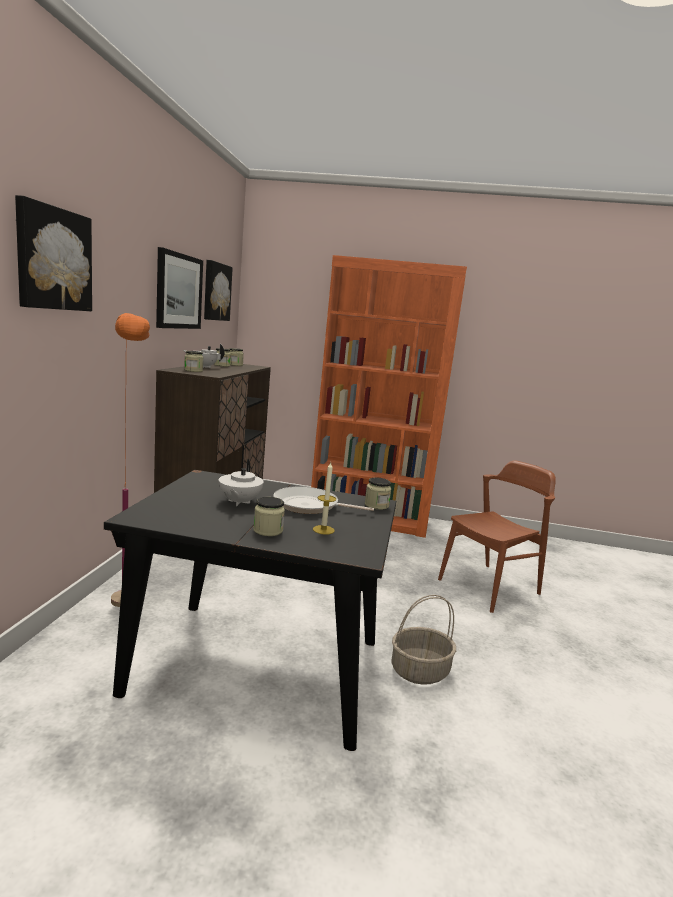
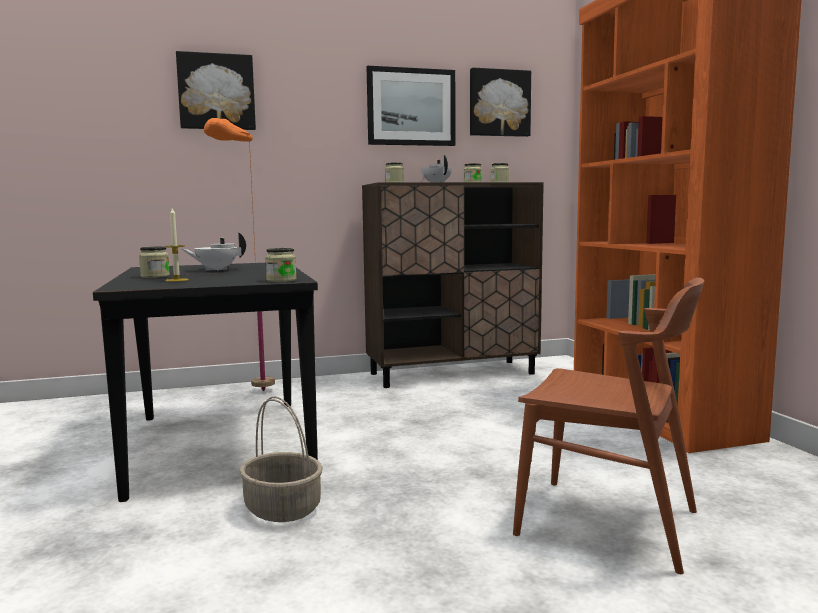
camera: 65 degrees right, 5 degrees down
frying pan [273,486,374,514] -> none

